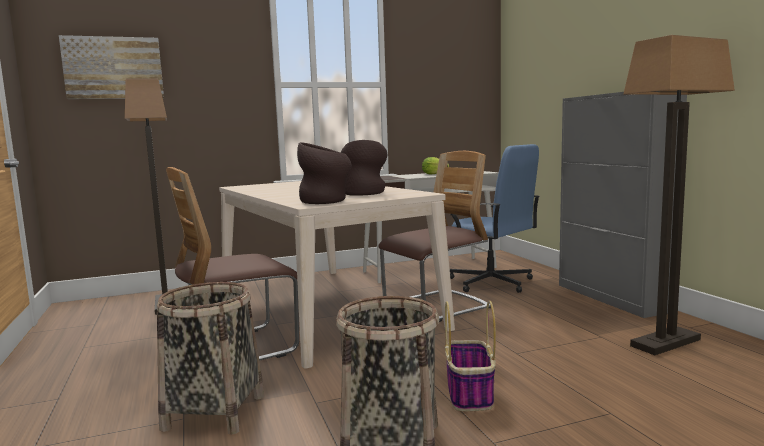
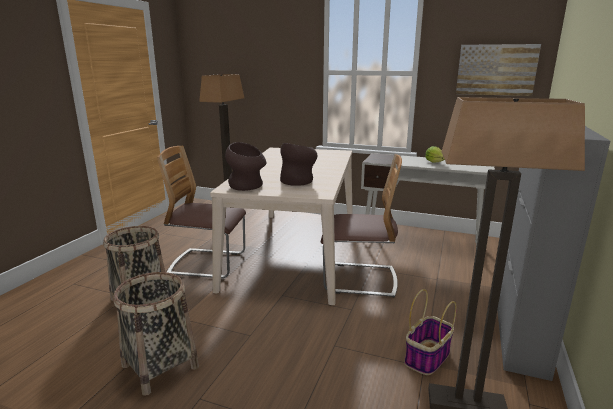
camera: 40 degrees right, 10 degrees up
picture [59,35,164,99] -> picture moved to [456,44,541,96]
basket [445,300,496,411] -> basket moved to [404,289,457,375]
blue office chair [450,144,540,293] -> none

